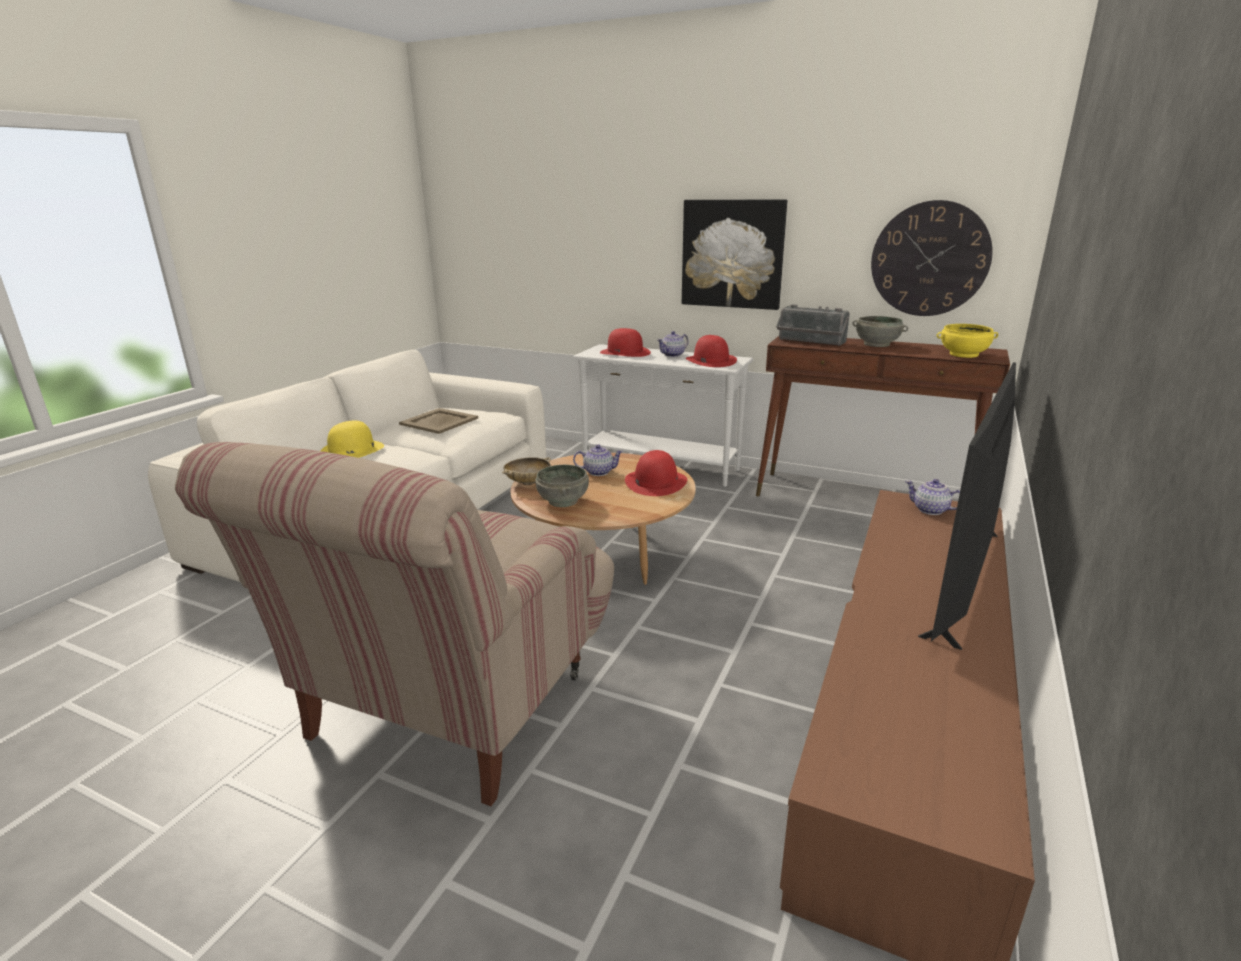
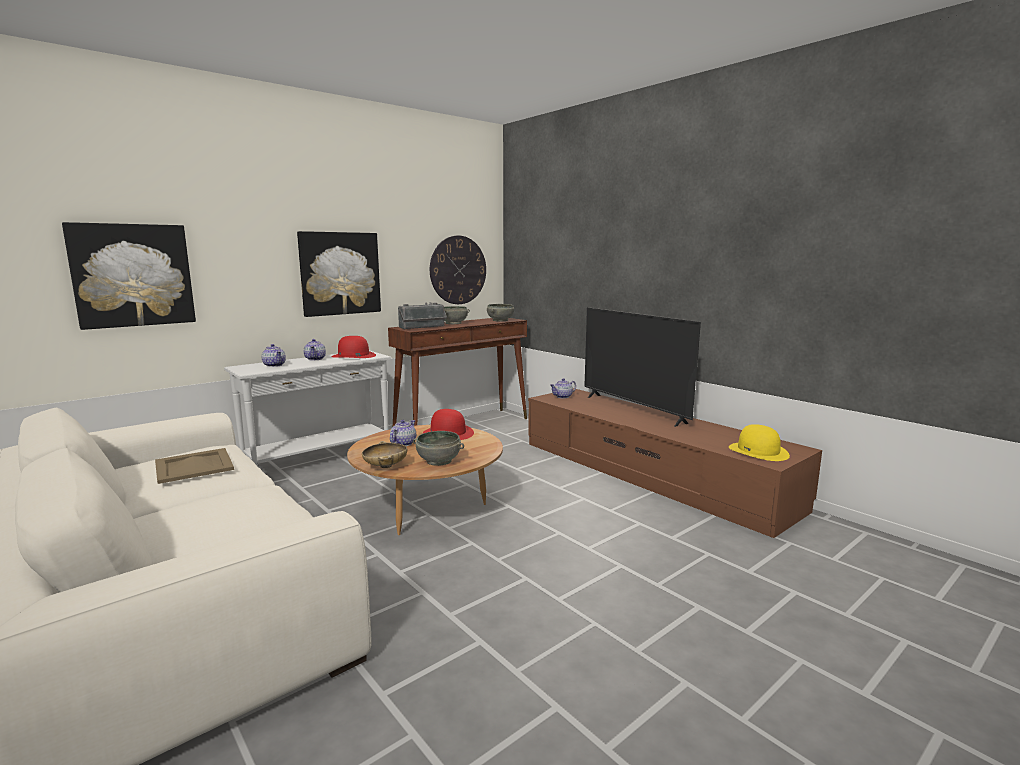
camera: 65 degrees left, 10 degrees down
beige armchair [175,442,614,806] -> none
yellow hat [320,420,384,458] -> yellow hat moved to [729,424,790,461]
red hat [600,328,651,357] -> teapot [262,344,286,367]
yellow bowl [937,324,998,358] -> grey bowl [487,304,514,321]
none -> picture [62,222,196,330]

